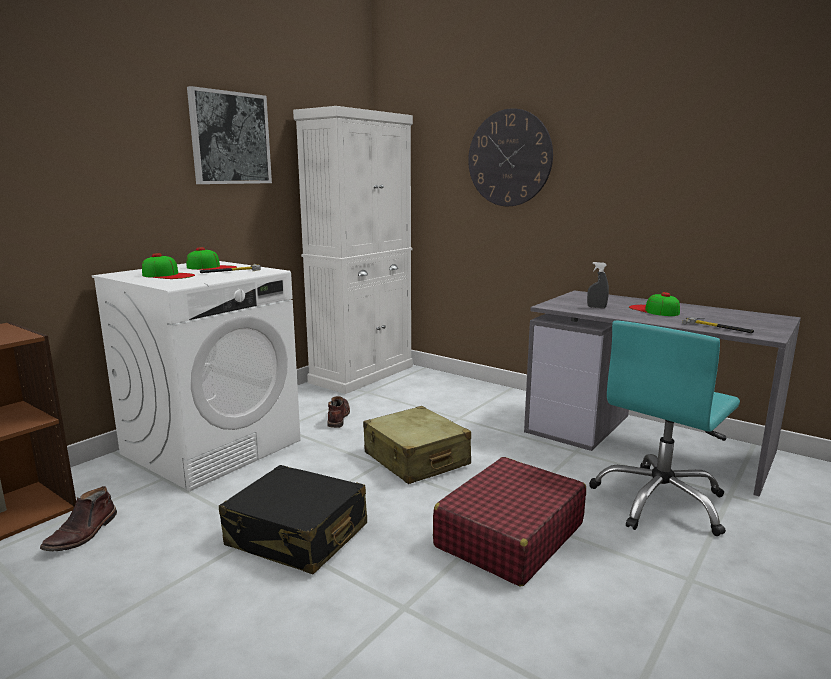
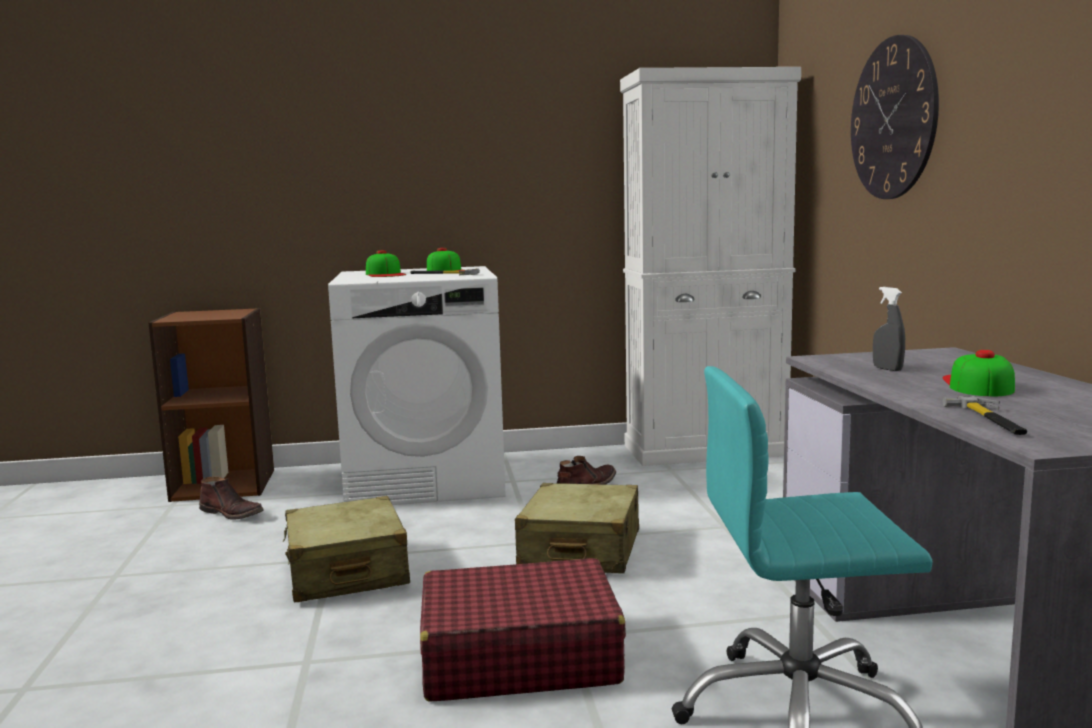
camera: 45 degrees right, 5 degrees down
brown boot [40,486,117,551] -> brown boot turned 120 degrees counterclockwise [199,476,264,520]
picture [187,86,272,184] -> none
black suitcase [219,465,367,574] -> beige suitcase [283,496,410,603]

